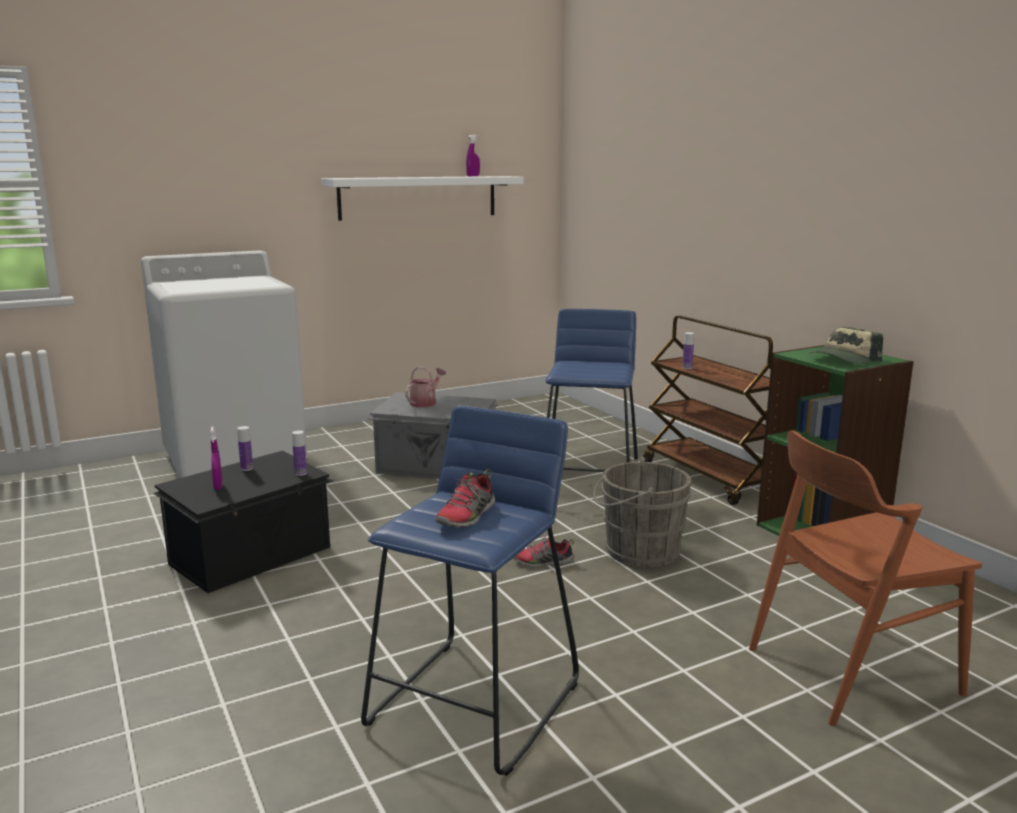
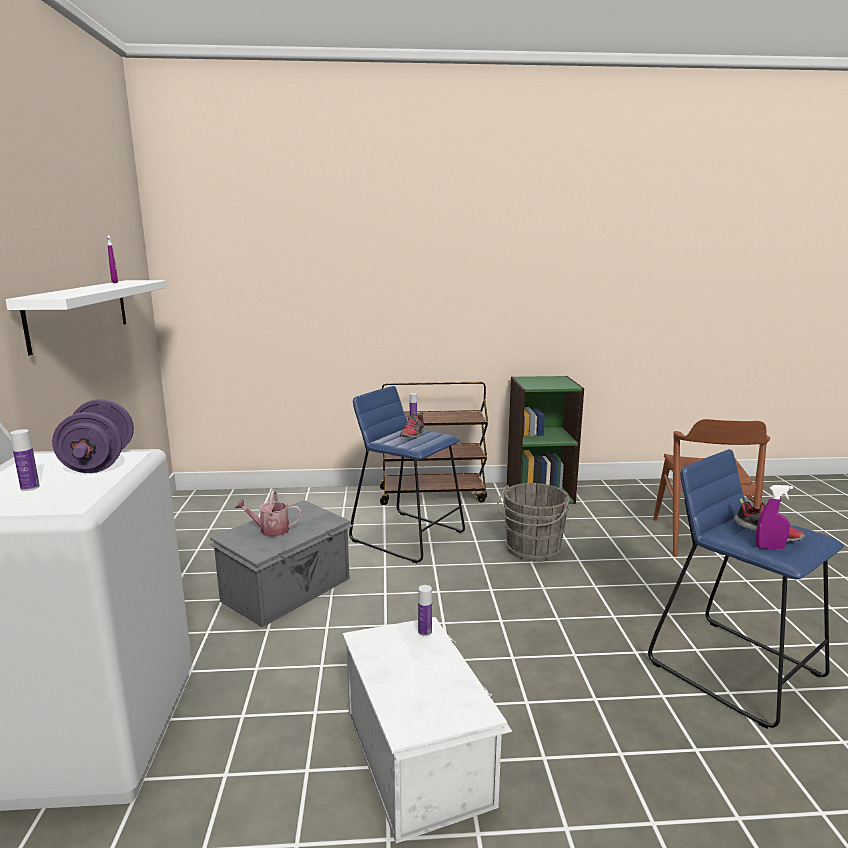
camera: 65 degrees left, 0 degrees up
black storage box [154,451,334,593] -> white storage box [343,617,512,843]
purple spray bottle [210,427,223,490] -> purple spray bottle moved to [755,485,793,550]
bottle [237,426,253,471] -> bottle moved to [10,429,40,491]
watering can [405,366,446,408] -> watering can turned 60 degrees counterclockwise [235,490,302,537]
shoe [513,535,574,567] -> shoe moved to [400,412,425,438]
cap [809,327,883,364] -> none
none -> purple dumbbell [52,399,134,473]

